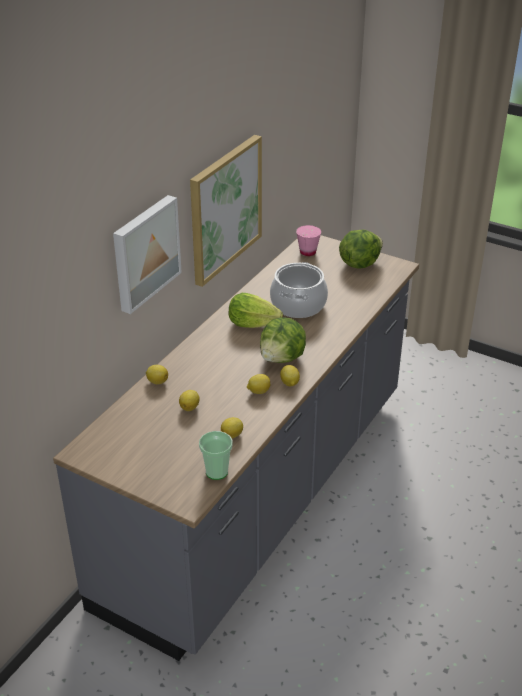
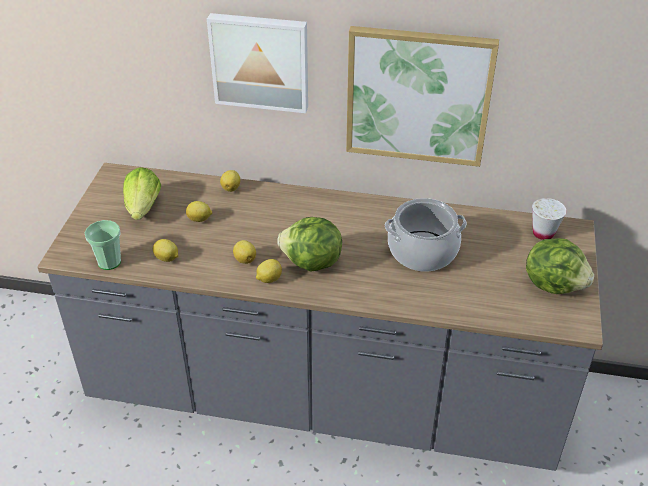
camera: 70 degrees right, 5 degrees up
lettuce [229,293,283,328] -> lettuce moved to [123,167,161,220]
pink cup [296,225,321,256] -> white cup [532,198,566,240]

